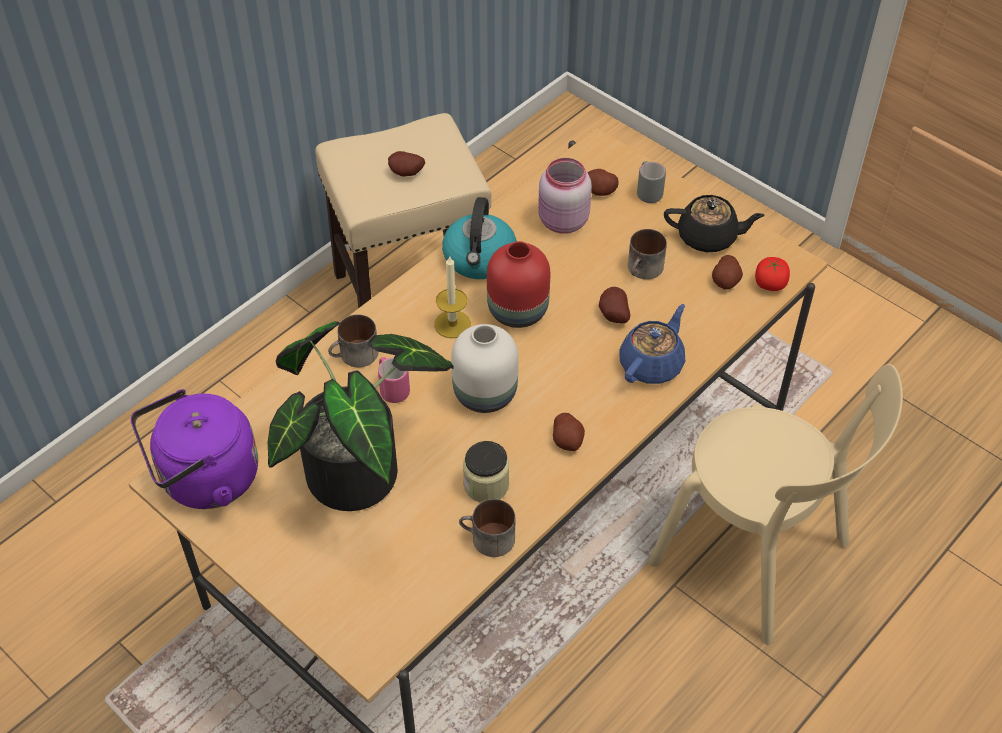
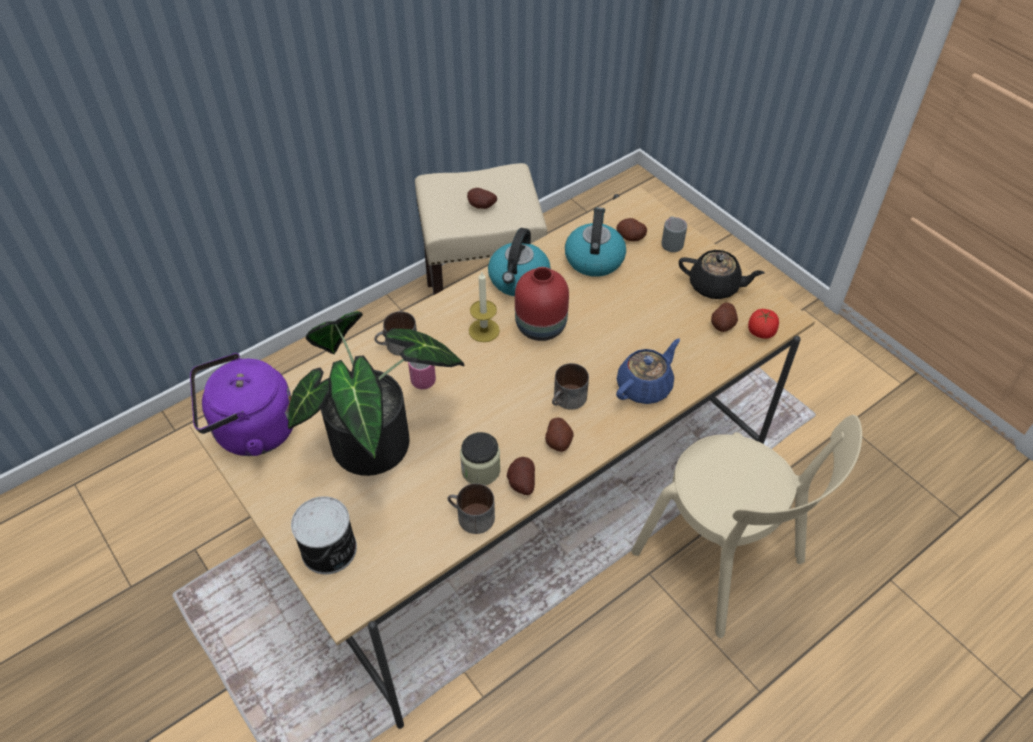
camera: 10 degrees right, 0 degrees up
white vase [451,324,518,413] -> none
pink jar [538,158,592,234] -> kettle [565,207,626,277]
potato [599,287,630,323] -> potato moved to [507,457,535,495]
mug [628,229,667,279] -> mug moved to [552,363,589,410]
none -> can [291,496,357,574]

